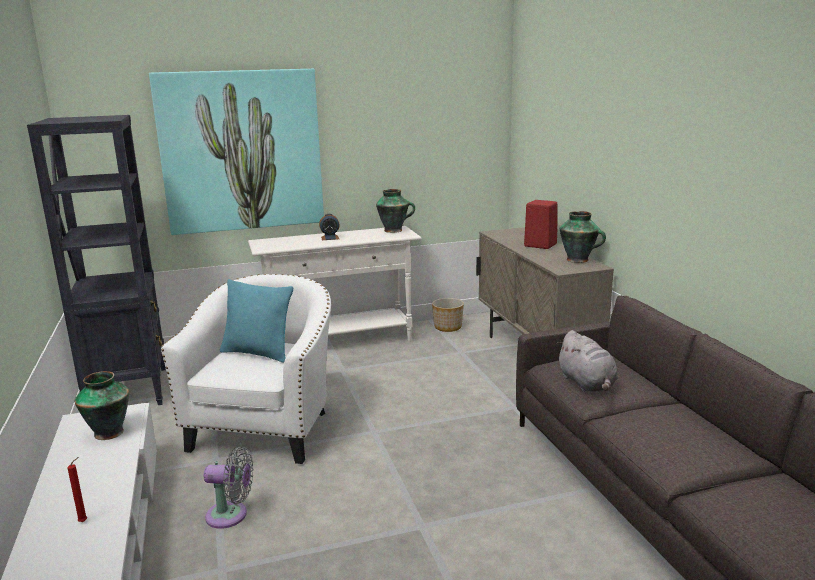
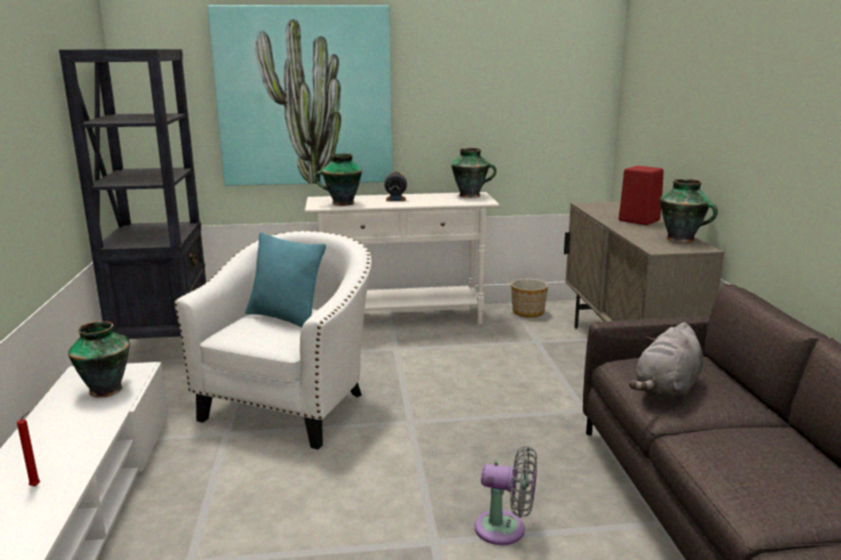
camera: 10 degrees right, 0 degrees up
grey fan [204,447,254,529] -> grey fan moved to [475,446,537,545]
grey plush toy [556,330,618,392] -> grey plush toy turned 45 degrees clockwise [629,322,703,402]
none -> vase [315,154,362,206]

